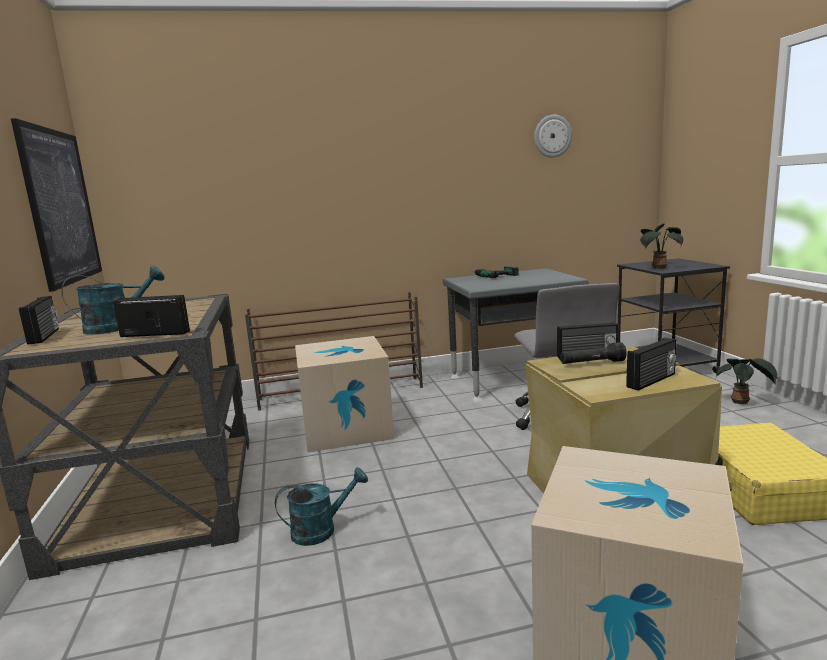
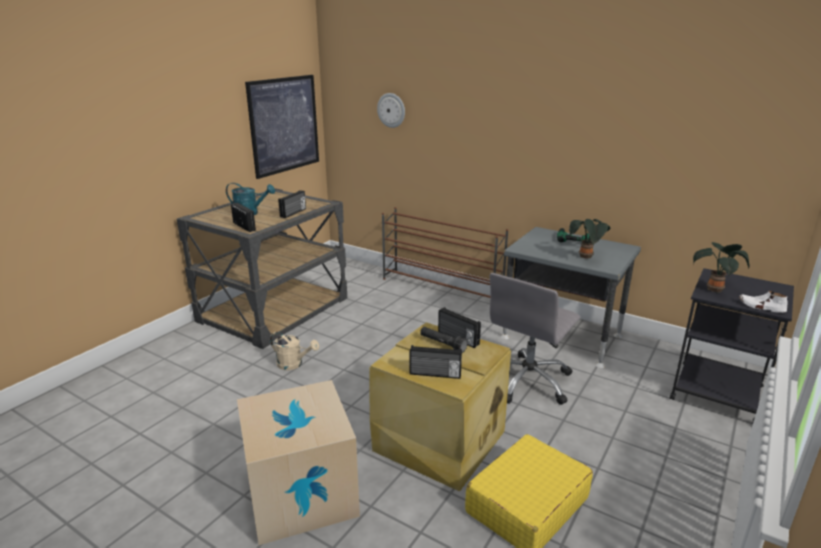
camera: 45 degrees right, 10 degrees up
radio [19,296,59,345] -> radio moved to [278,190,306,218]
turquoise watering can [275,467,368,546] -> beige watering can [270,332,320,370]
cardboard box [295,336,395,453] -> none
wall clock [534,115,572,158] -> wall clock moved to [377,93,405,128]
potted plant [716,358,777,404] -> potted plant moved to [569,219,610,259]
none -> white shoe [739,291,788,313]

